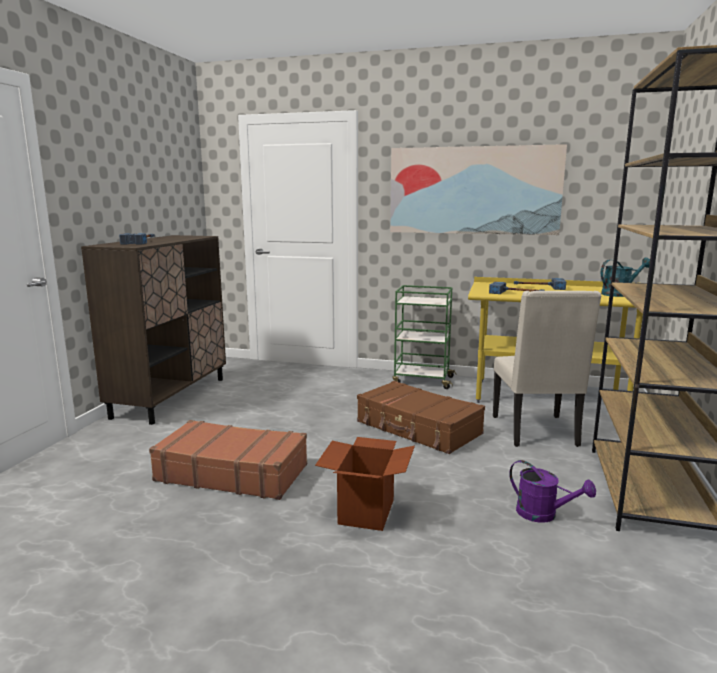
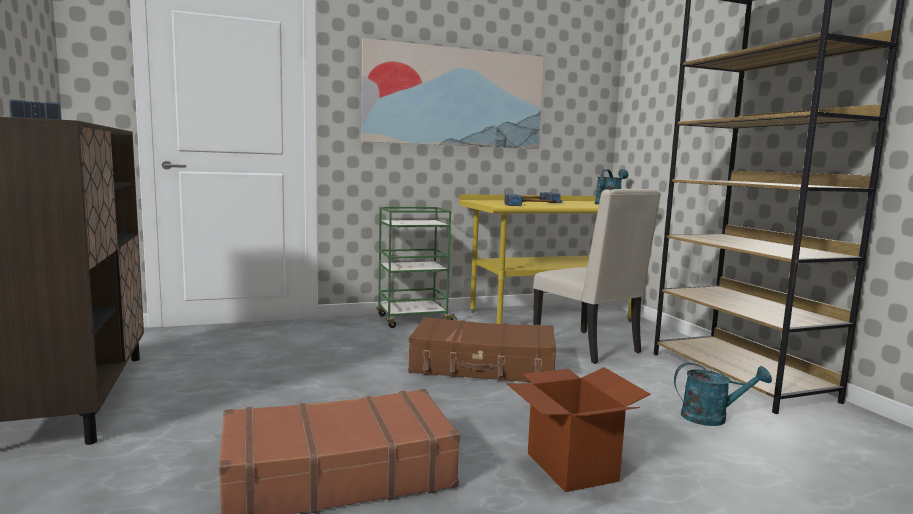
camera: 35 degrees left, 5 degrees down
purple watering can [509,460,596,523] -> turquoise watering can [674,363,772,426]

